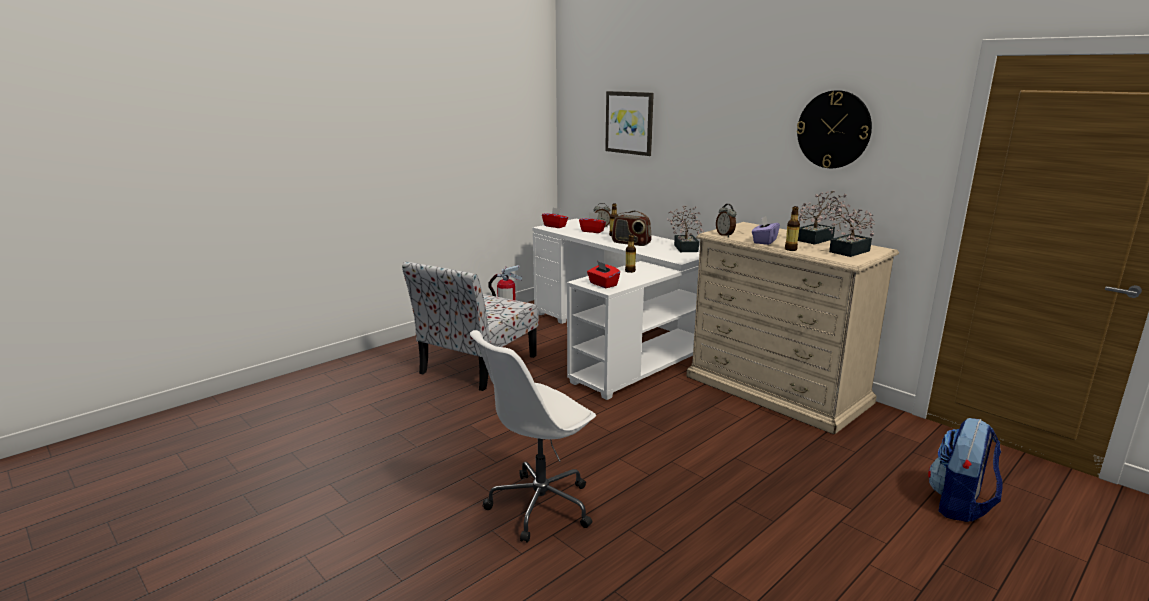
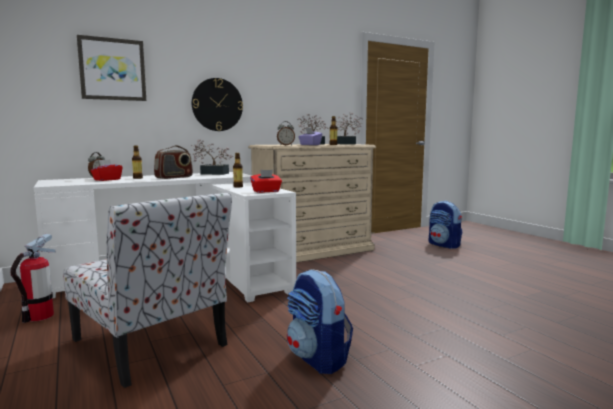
camera: 75 degrees left, 10 degrees down
white office chair [470,330,596,543] -> none
red tissue box [542,208,568,228] -> none
wall clock [797,90,872,168] -> wall clock moved to [192,78,243,131]
none -> backpack [287,269,353,374]

